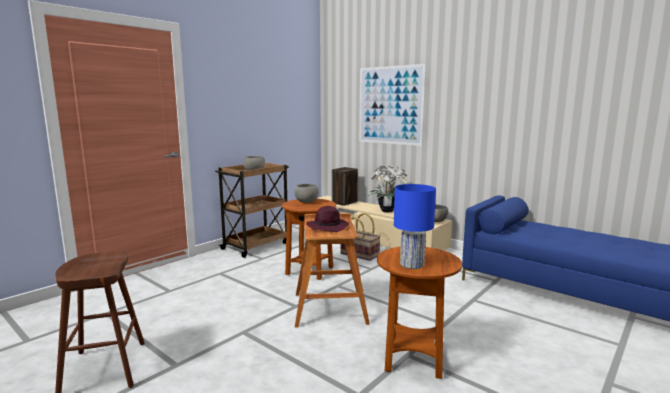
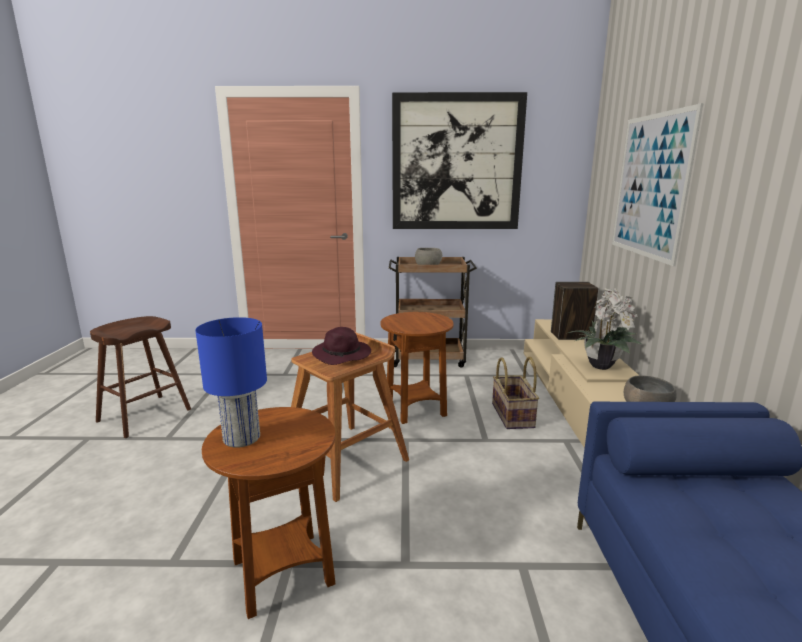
camera: 50 degrees right, 5 degrees up
grey bowl [294,184,319,203] -> none
none -> picture [392,92,527,229]

